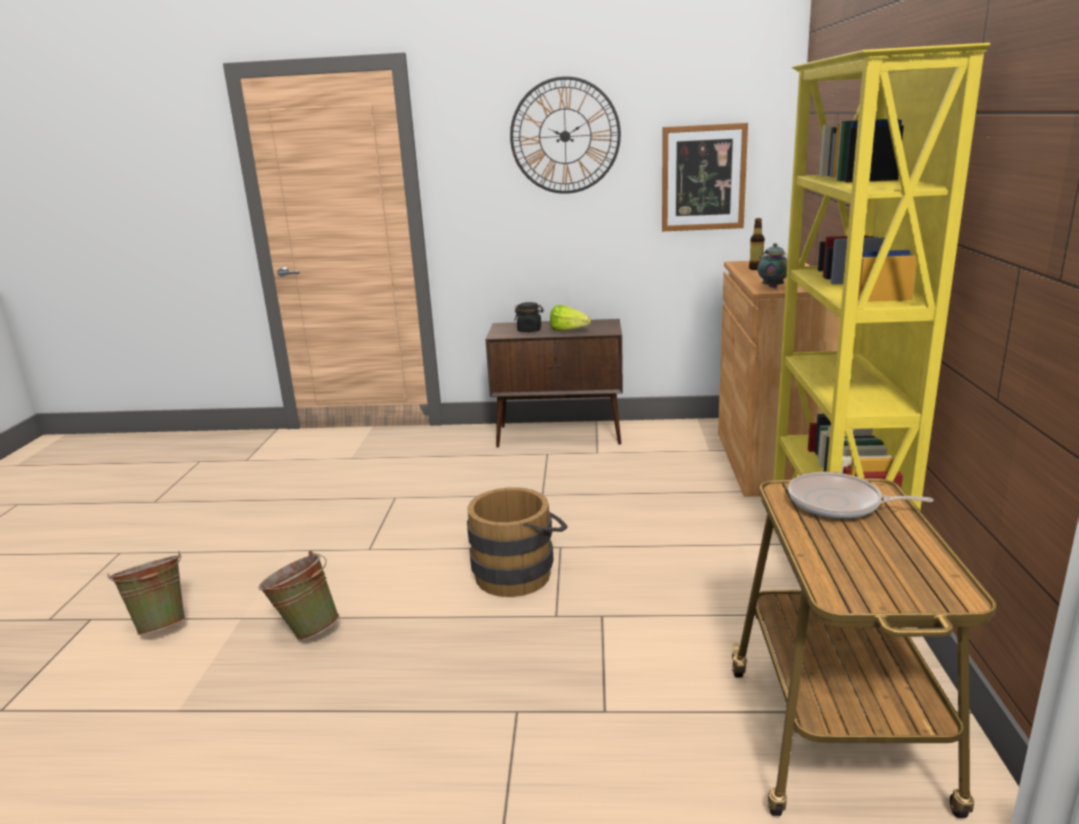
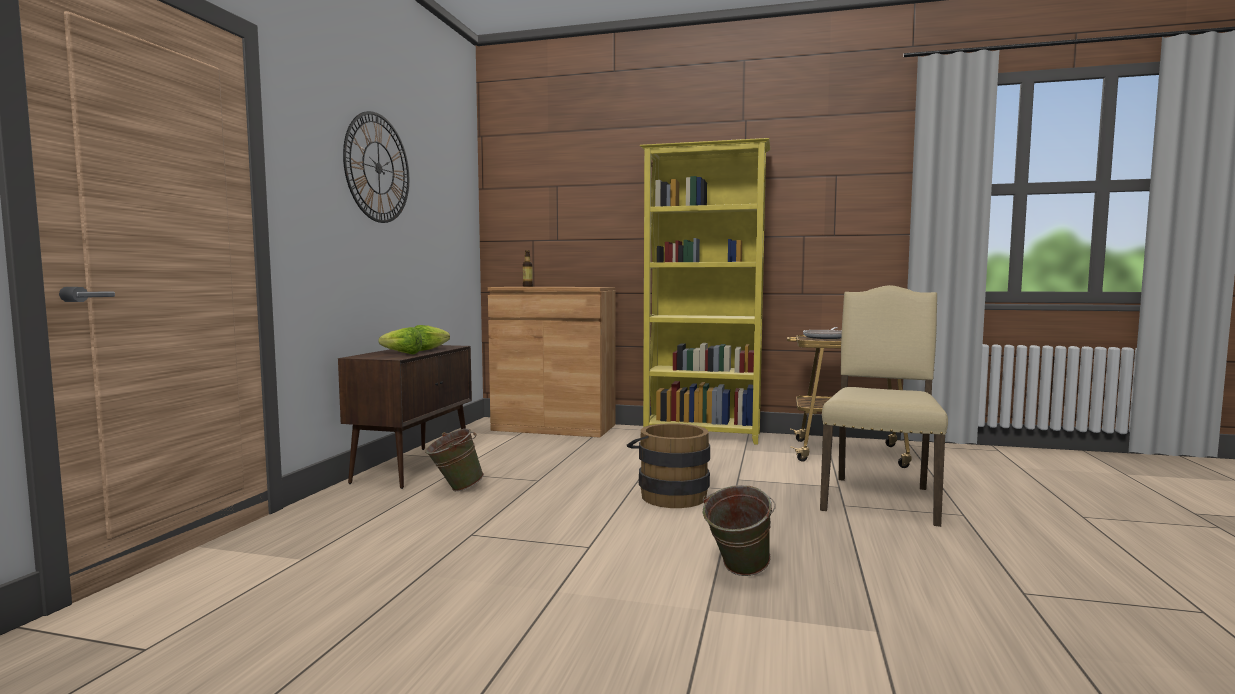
camera: 80 degrees left, 15 degrees down
green bucket [107,551,186,635] -> green bucket moved to [425,428,484,491]
black jar [514,302,544,332] -> lettuce [379,327,422,354]
picture [662,123,748,231] -> none
teapot [757,243,787,289] -> none
none -> beige chair [820,285,948,527]

